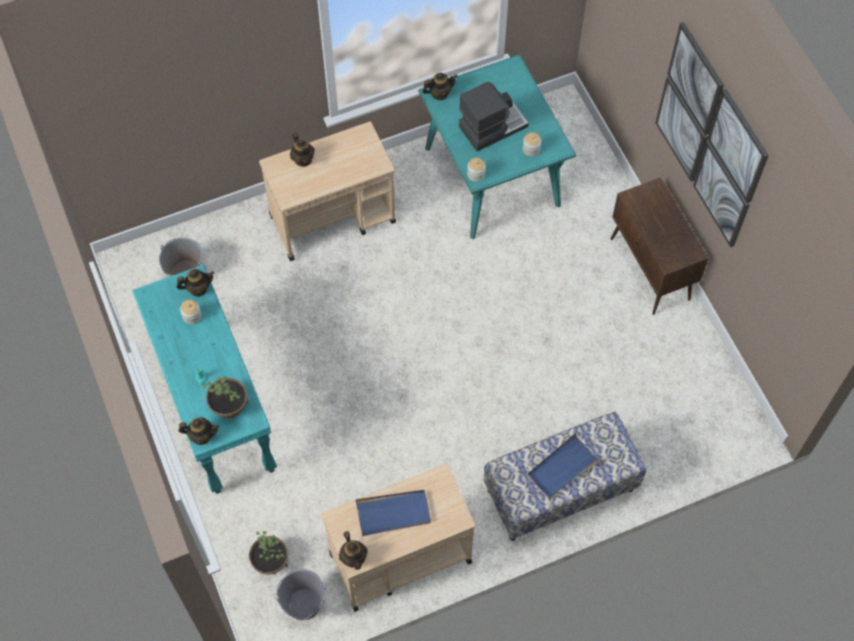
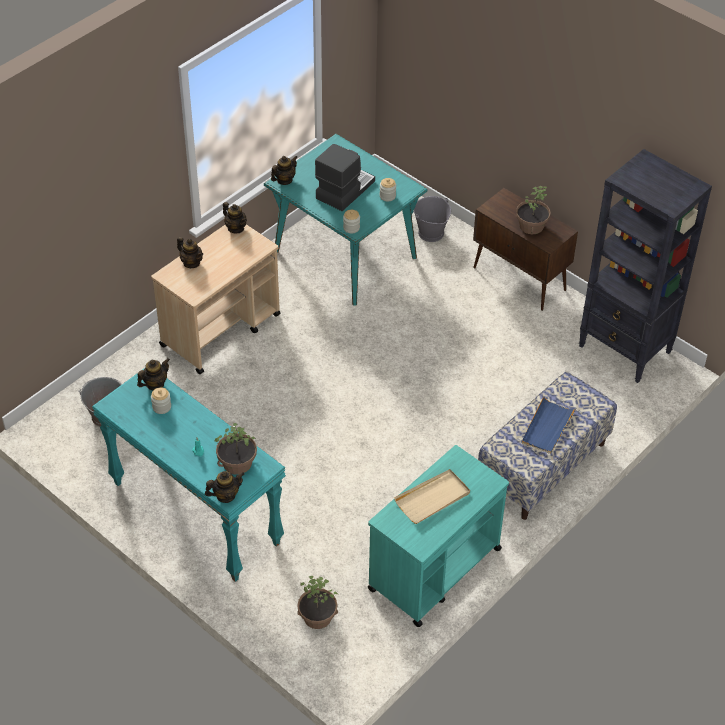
camera: 25 degrees left, 15 degrees down
grey bucket [275,569,326,621] -> grey bucket moved to [413,196,451,242]
beige cart [321,464,475,612] -> turquoise cart [368,445,509,627]
teapot [339,531,367,570] -> teapot moved to [223,202,247,234]
blue tray [356,490,431,536] -> beige tray [394,469,470,524]
picture [655,22,769,247] -> none
none -> potted plant [516,186,551,234]
none -> black bookcase [579,149,712,383]

